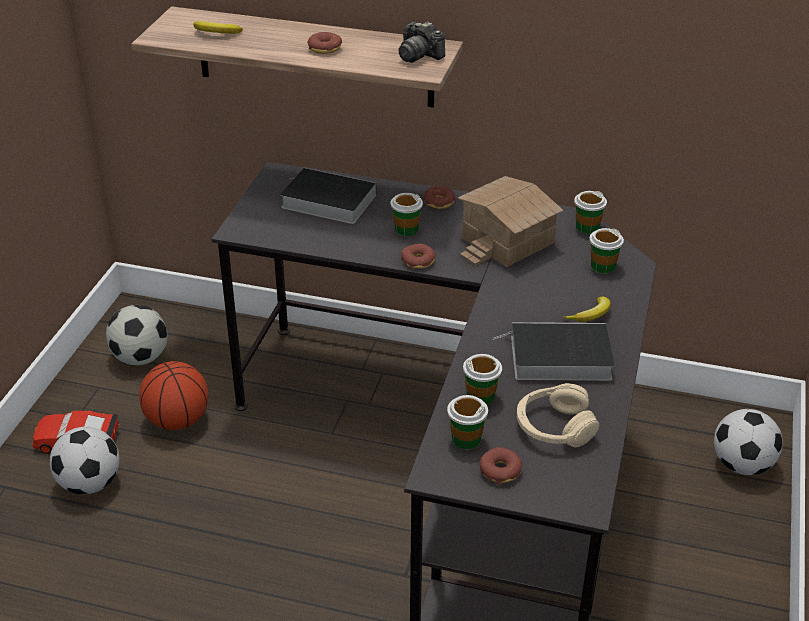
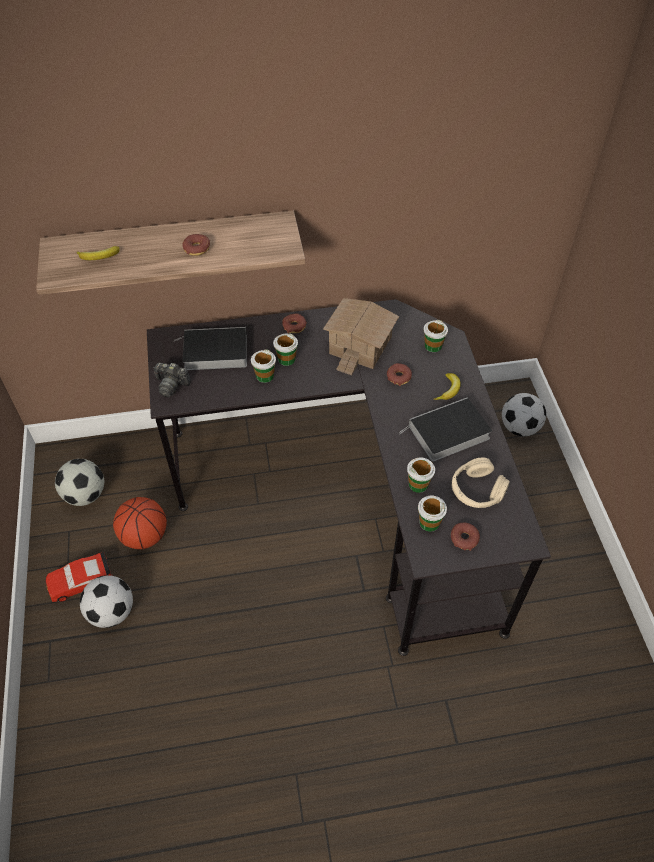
camera: 25 degrees left, 15 degrees up
camera [399,21,445,63] -> camera moved to [153,362,191,397]
donut [401,243,435,269] -> donut moved to [387,363,412,386]
cup [574,191,607,234] -> cup moved to [251,350,276,383]

